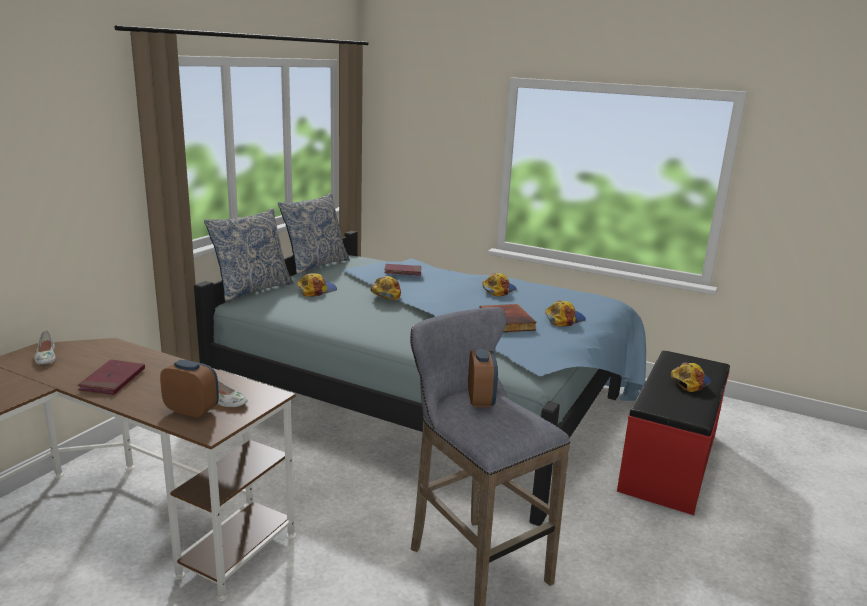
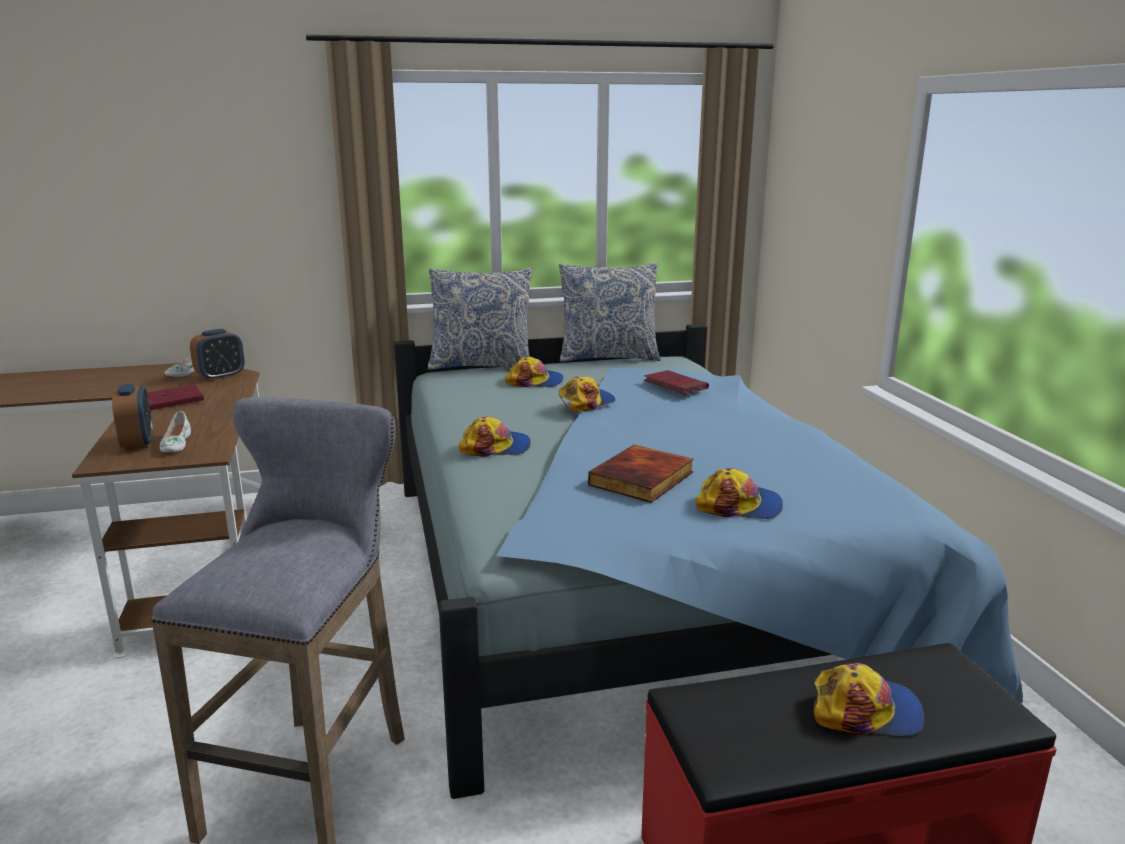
camera: 50 degrees right, 0 degrees up
alarm clock [468,349,498,407] -> alarm clock moved to [190,329,245,381]
cap [482,273,516,296] -> cap moved to [459,416,531,457]

